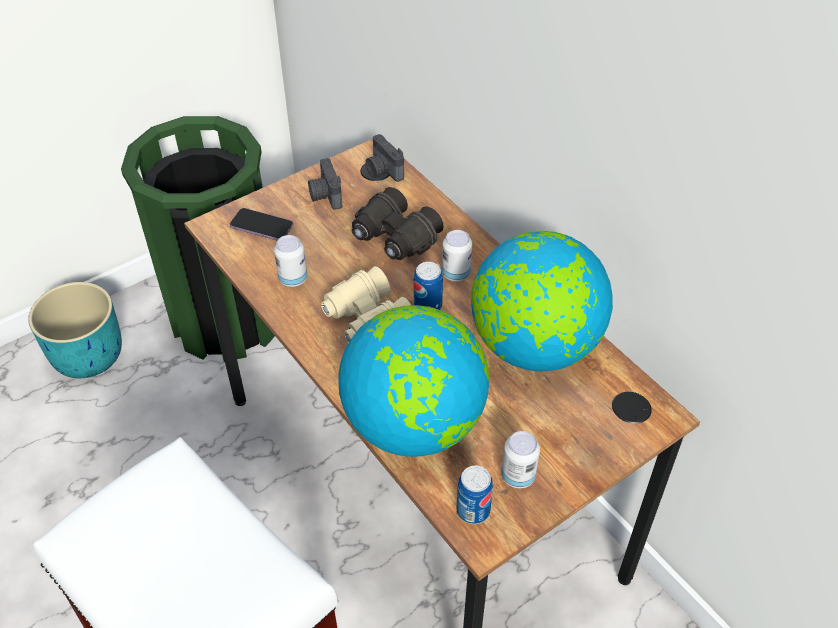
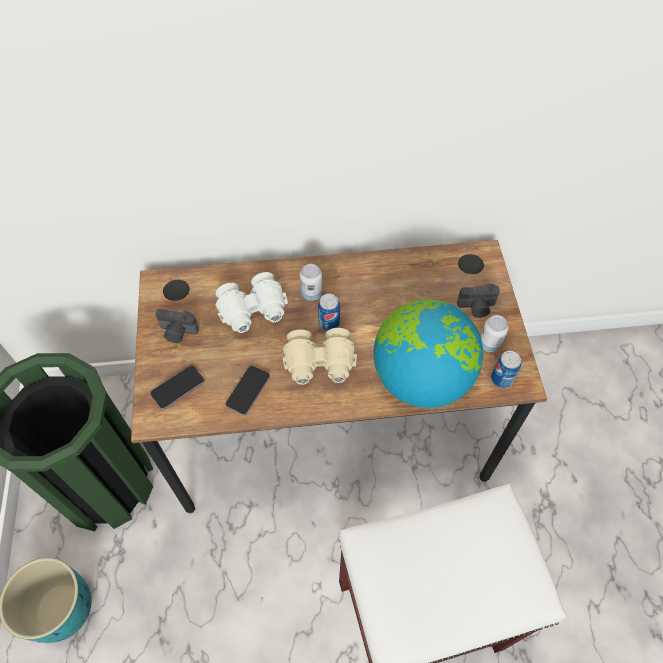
camera: 60 degrees left, 10 degrees up
can [274,235,307,287] -> phone [225,366,270,415]
black binoculars [352,187,444,260] -> white binoculars [216,272,288,333]
camera [366,134,404,182] -> camera moved to [457,284,500,318]
globe [471,231,613,372] -> none

